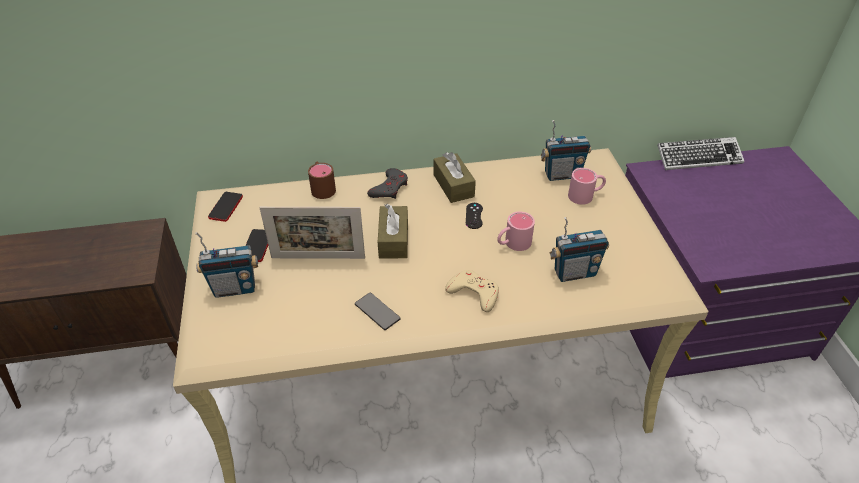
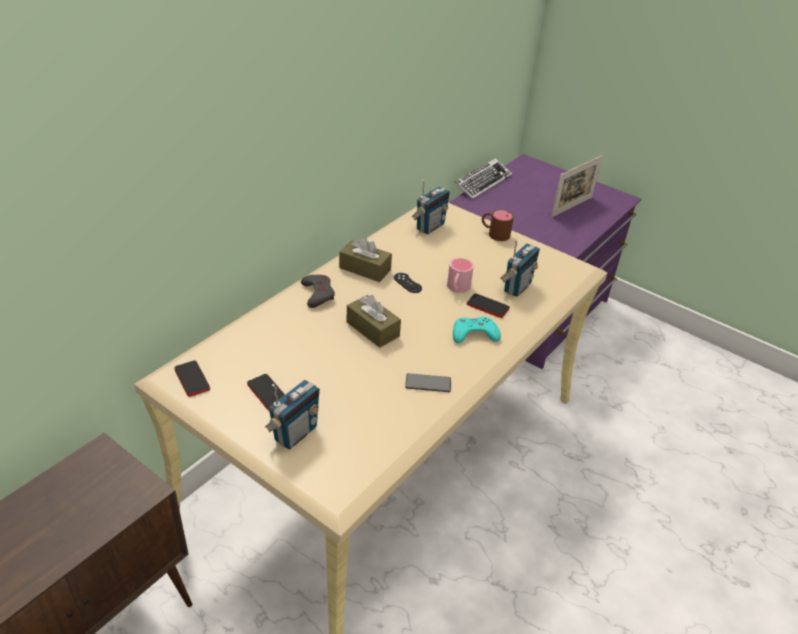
camera: 45 degrees left, 5 degrees down
picture frame [260,207,365,259] -> picture frame moved to [551,156,603,217]
brown mug [308,162,336,199] -> brown mug moved to [482,210,514,241]
beige game controller [445,270,499,312] -> turquoise game controller [453,317,501,343]
pink mug [568,168,606,205] -> none
none -> phone [467,293,510,318]

